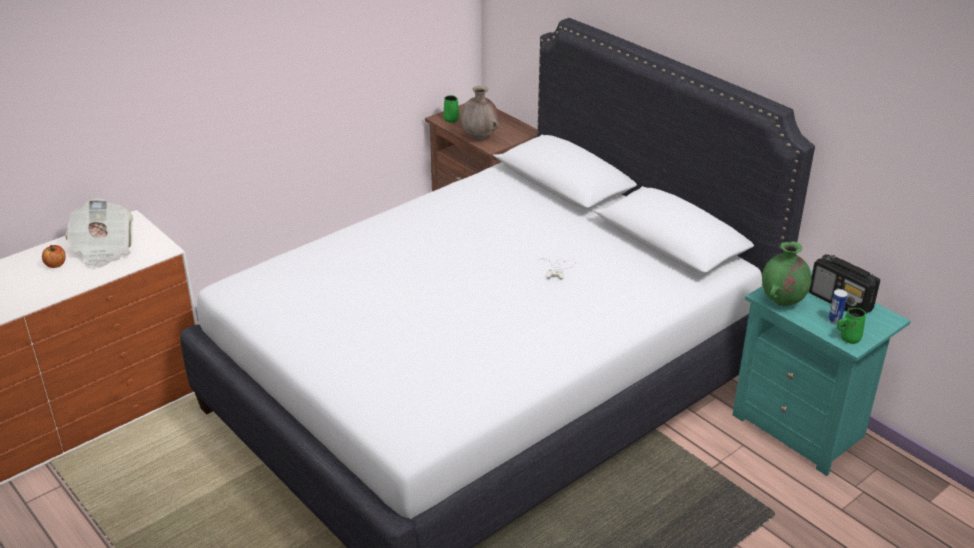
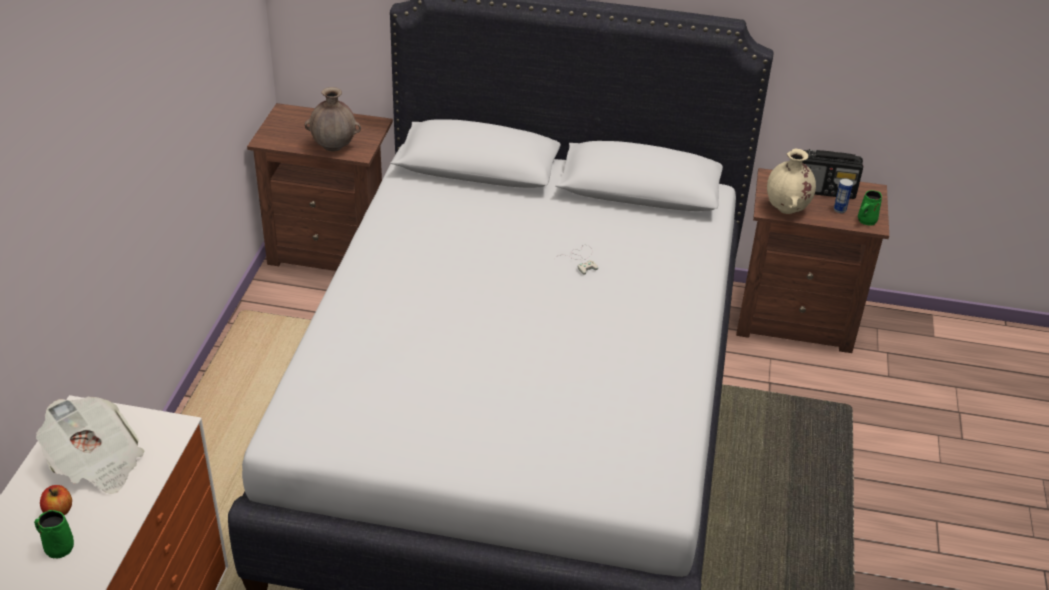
camera: 40 degrees left, 5 degrees up
green mug [443,95,459,123] -> green mug moved to [34,510,74,558]
turquoise nightstand [732,269,911,476] -> brown nightstand [736,168,889,353]
green vase [762,242,812,306] -> beige vase [767,149,816,214]

